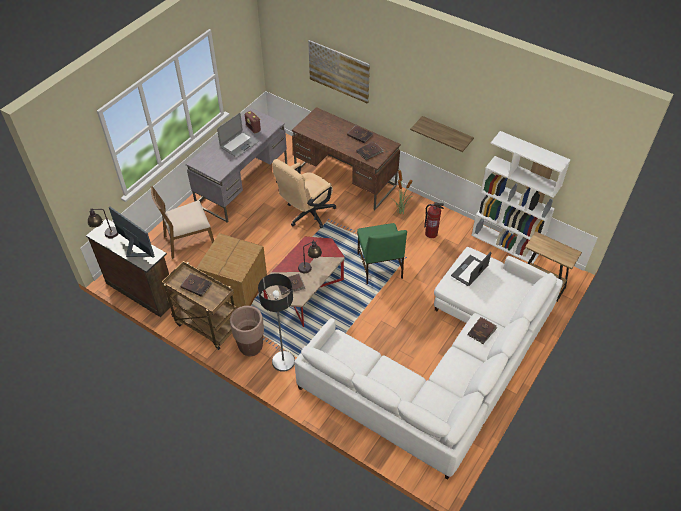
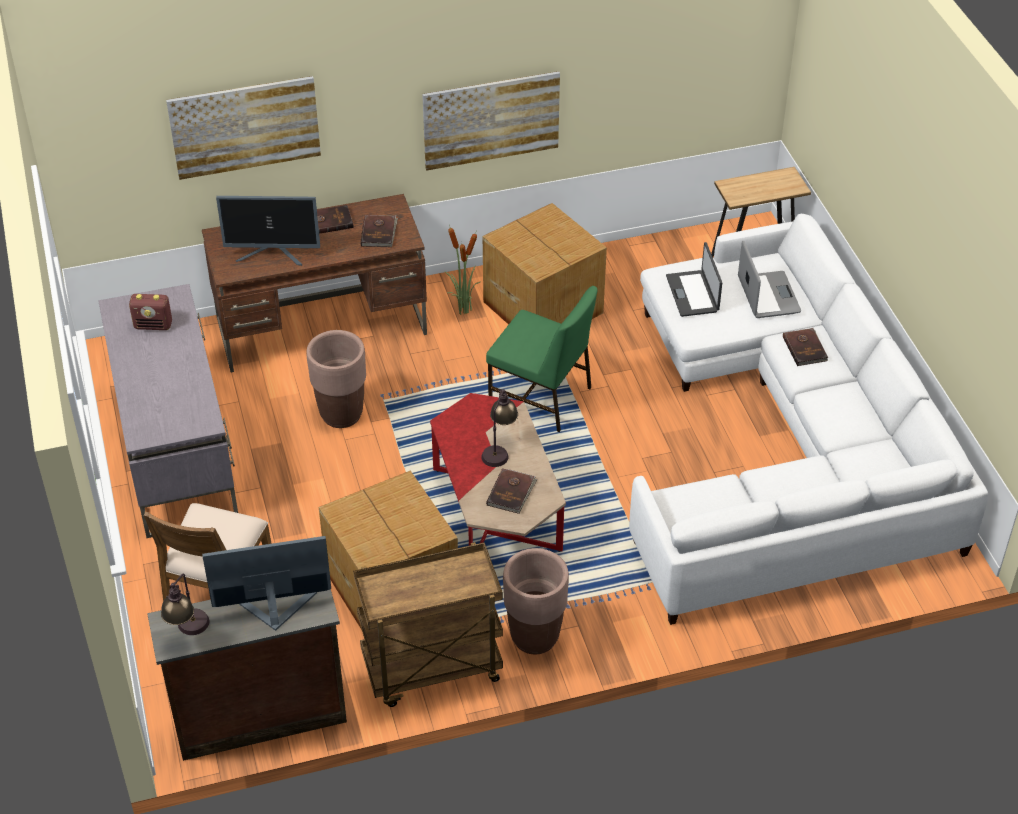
camera: 50 degrees left, 5 degrees down
brown book [181,273,212,297] -> none
laptop [217,113,259,157] -> laptop moved to [738,241,801,318]
floor lamp [258,273,295,372] -> none
beige office chair [272,159,336,228] -> brown planter [306,330,366,428]
shelf [410,116,474,152] -> picture [422,71,560,171]
fire extinguisher [424,202,444,238] -> cardboard box [483,203,607,325]
white bookcase [471,131,571,263] -> none
none -> monitor [216,196,320,266]

